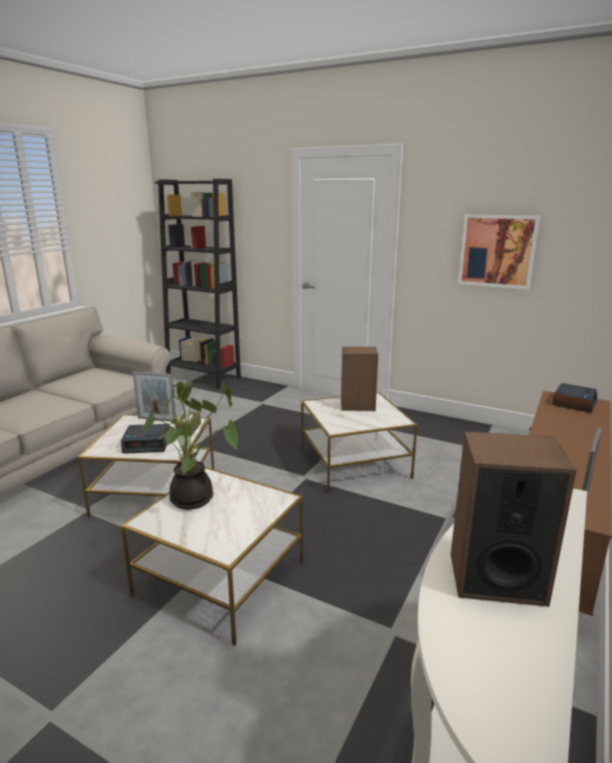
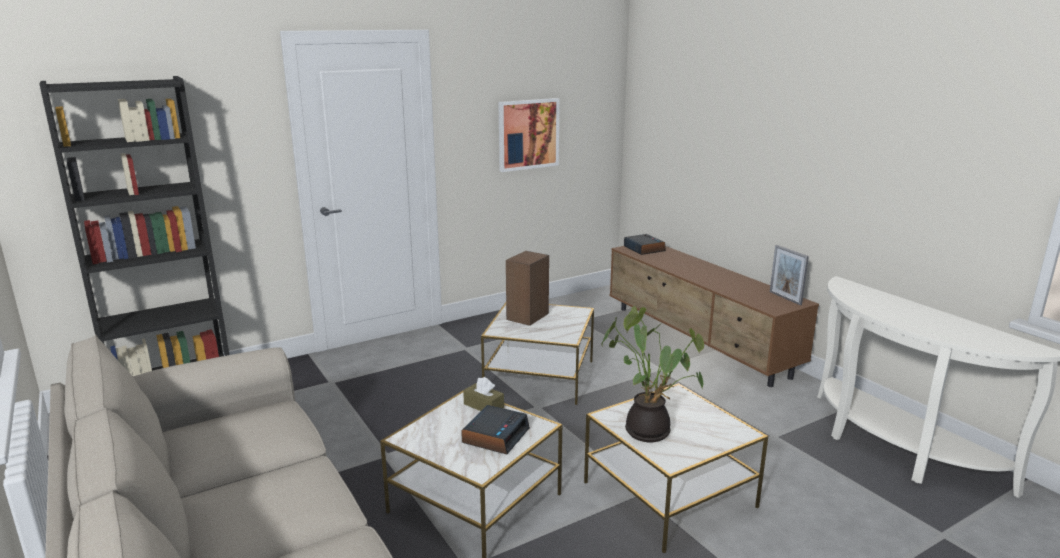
camera: 60 degrees left, 0 degrees up
picture frame [133,371,176,421] -> none
speaker [451,432,577,607] -> none

